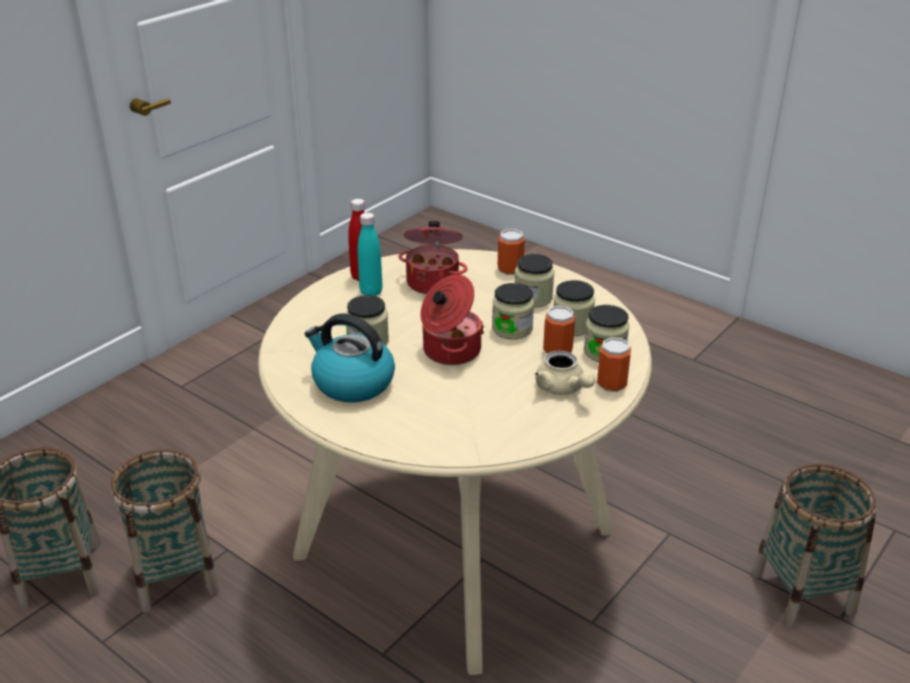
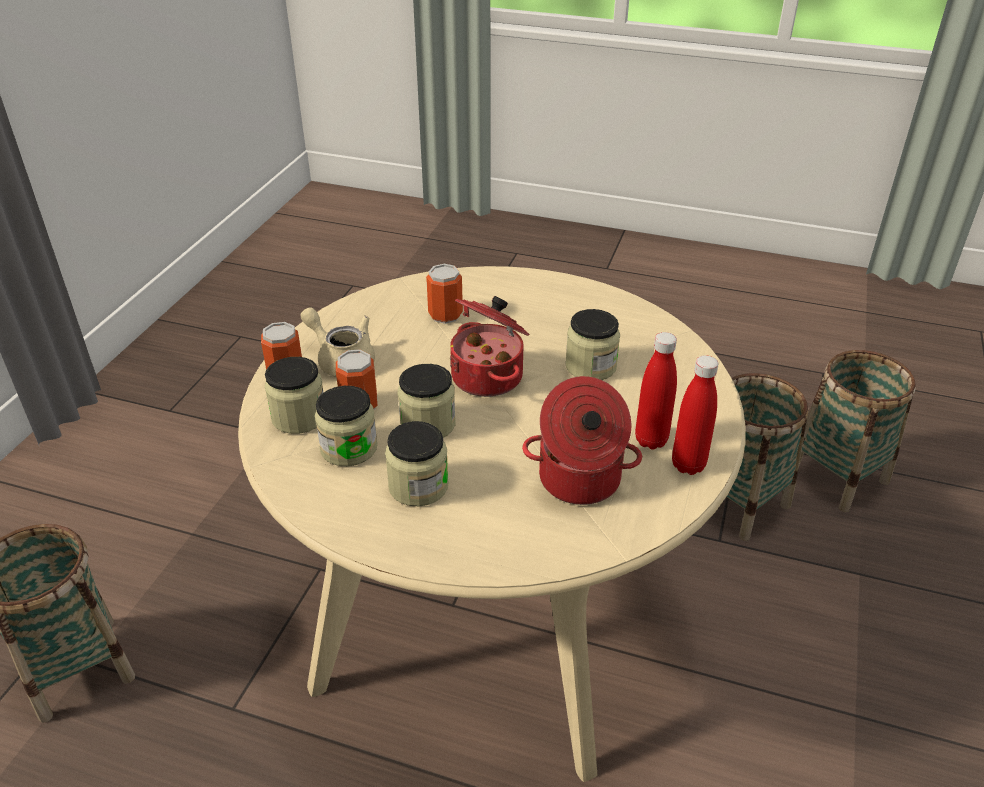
camera: 160 degrees right, 5 degrees up
kettle [305,314,395,403] -> none
turquoise bottle [357,213,383,296] -> red bottle [635,332,677,449]
can [498,229,525,275] -> can moved to [426,264,463,324]

